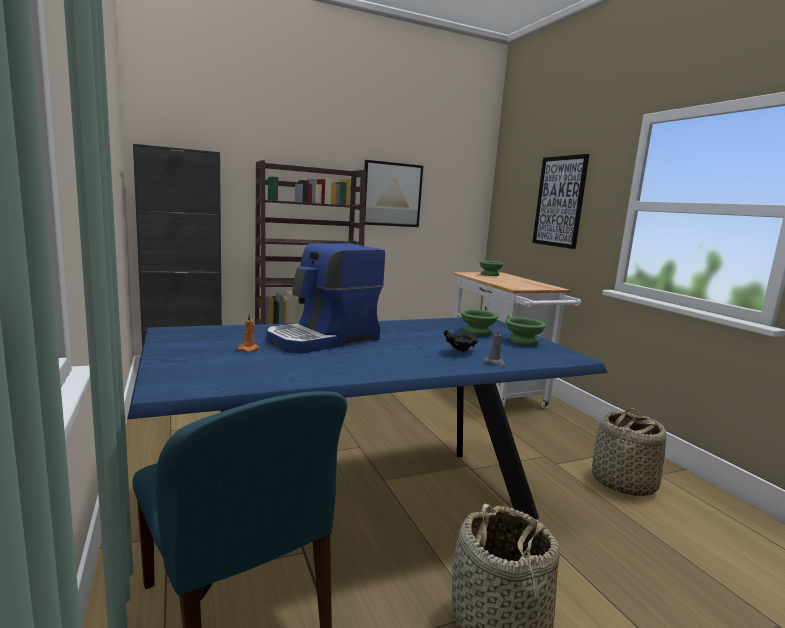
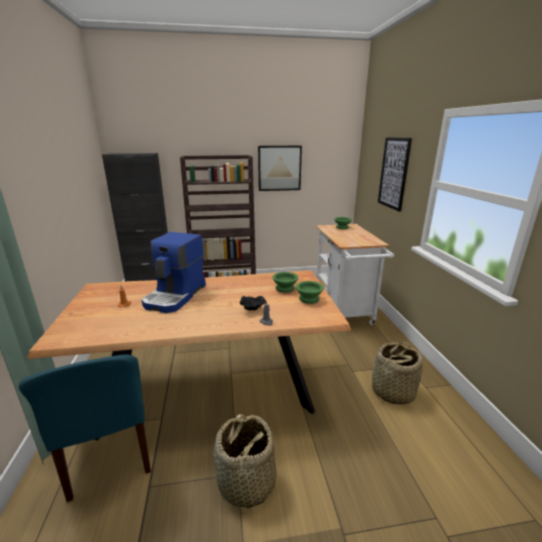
camera: 15 degrees right, 10 degrees up
blue dining table [127,317,608,600] -> brown dining table [27,270,351,441]
coffee machine [267,243,385,354] -> coffee machine turned 45 degrees counterclockwise [142,232,206,313]

